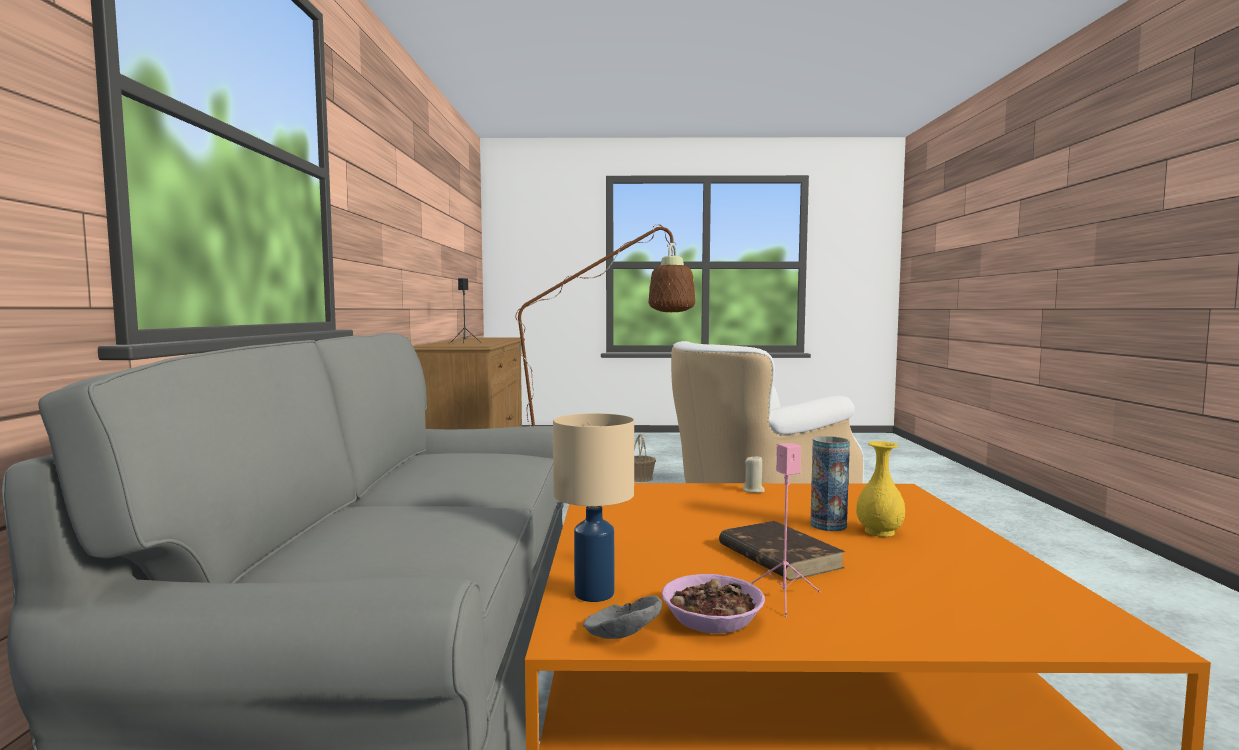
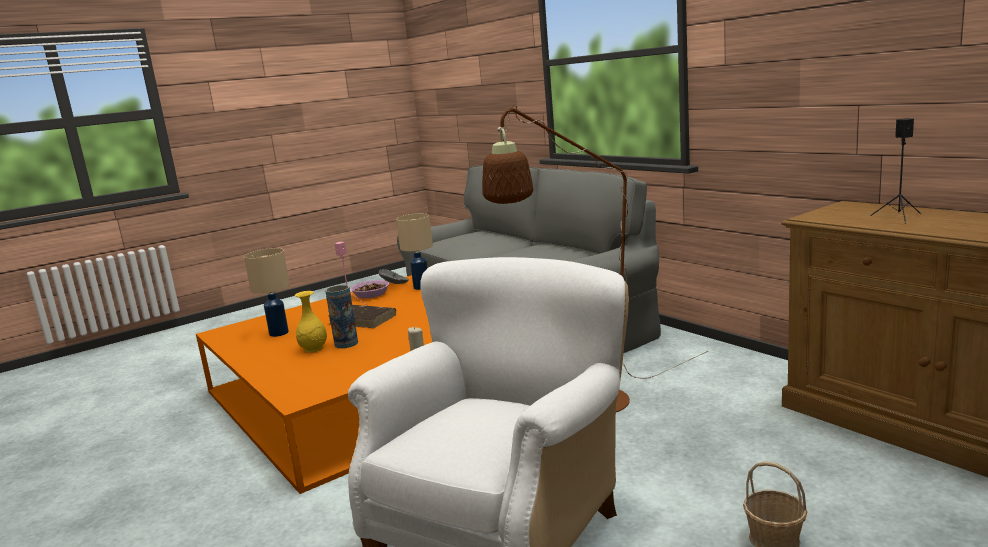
camera: 145 degrees right, 10 degrees up
none -> beige table lamp [244,248,290,337]

